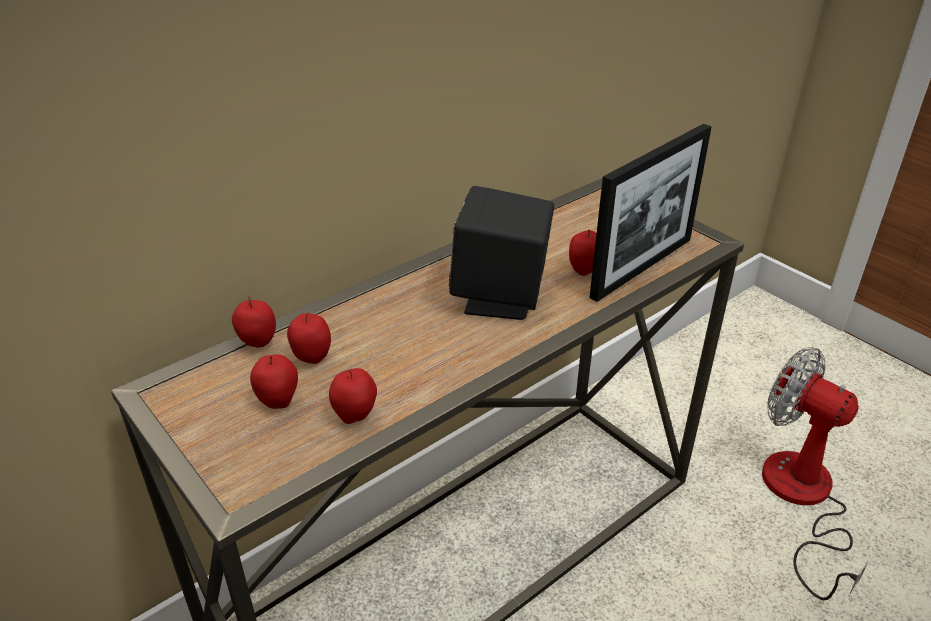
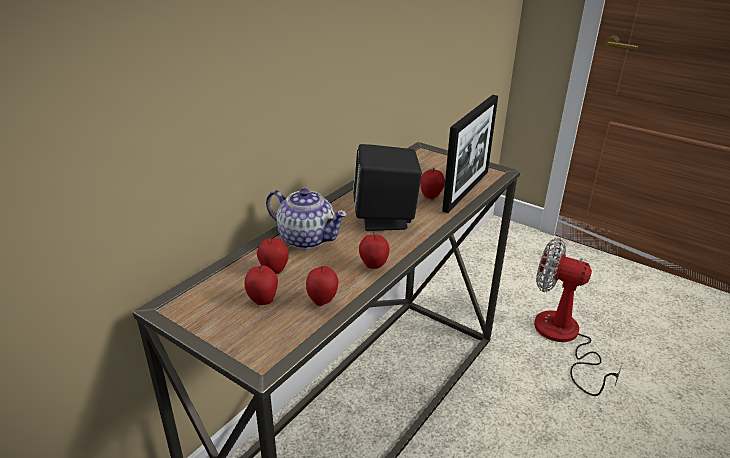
camera: 15 degrees left, 5 degrees down
apple [232,297,276,348] -> apple moved to [359,231,389,269]
none -> teapot [266,188,348,249]

